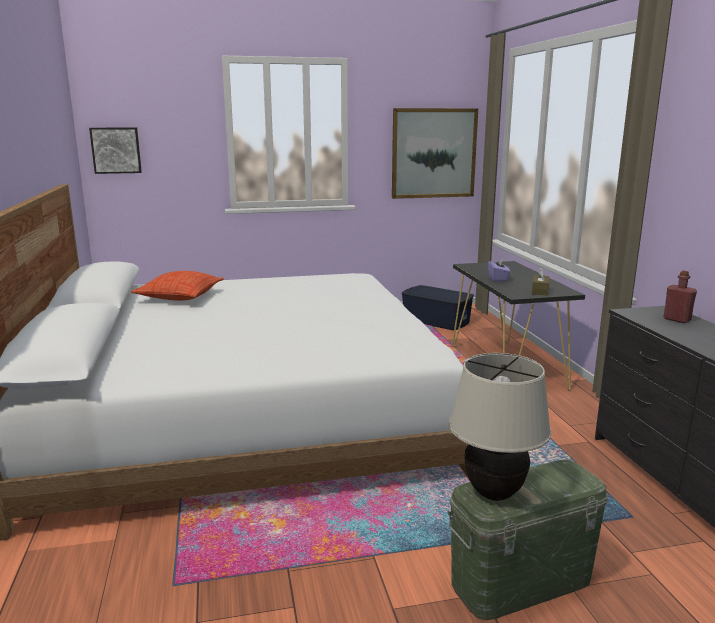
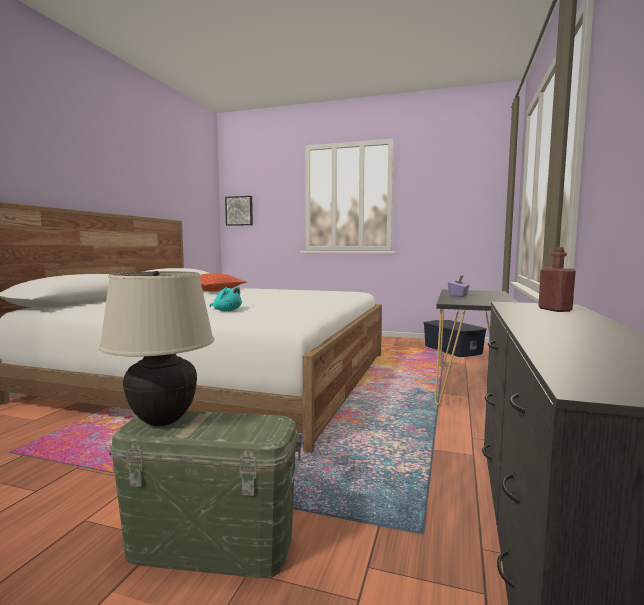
camera: 30 degrees right, 10 degrees down
picture [392,108,478,199] -> none
brown tissue box [532,267,549,295] -> none
none -> turquoise plush toy [210,286,242,311]

